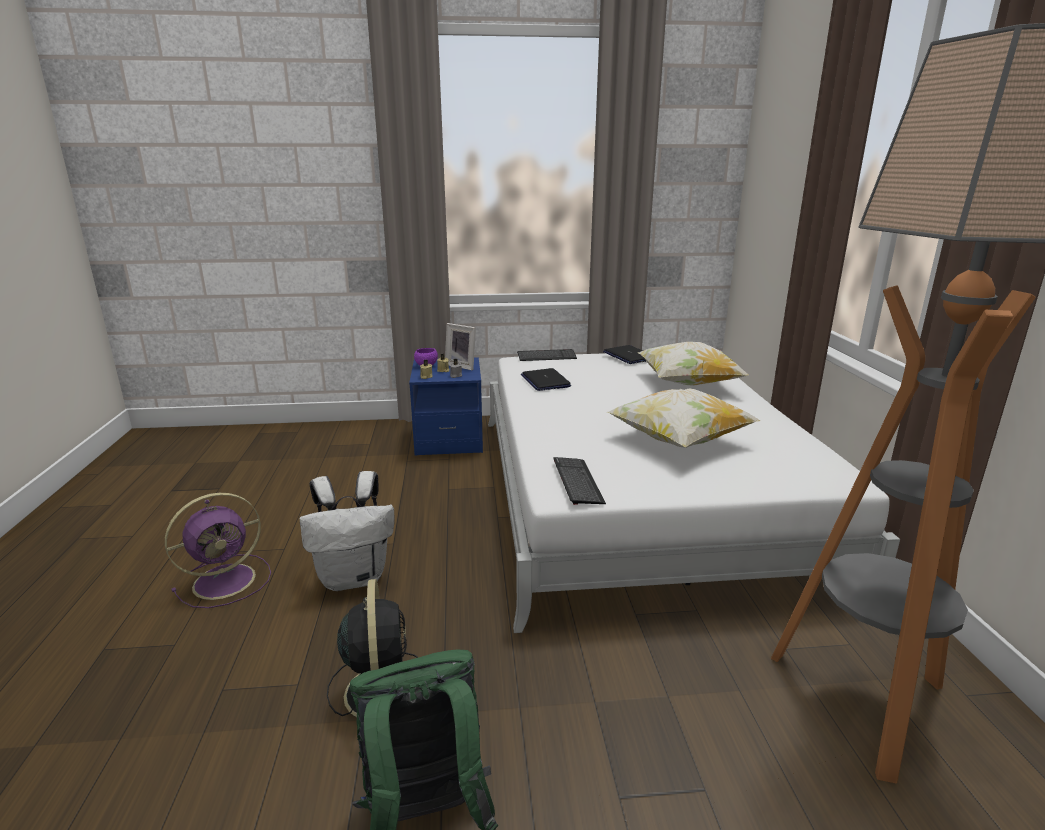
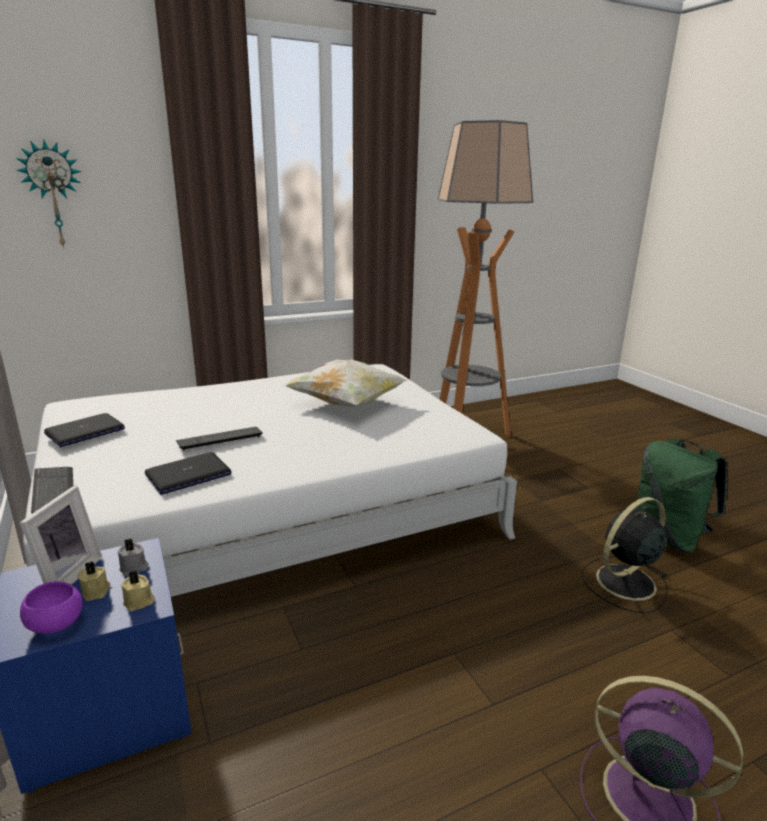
camera: 110 degrees left, 0 degrees up
white backpack [300,471,394,591] -> none
keyboard [553,457,606,505] -> keyboard moved to [176,427,263,451]
pillow [638,342,748,386] -> none
none -> wall clock [16,140,82,249]

